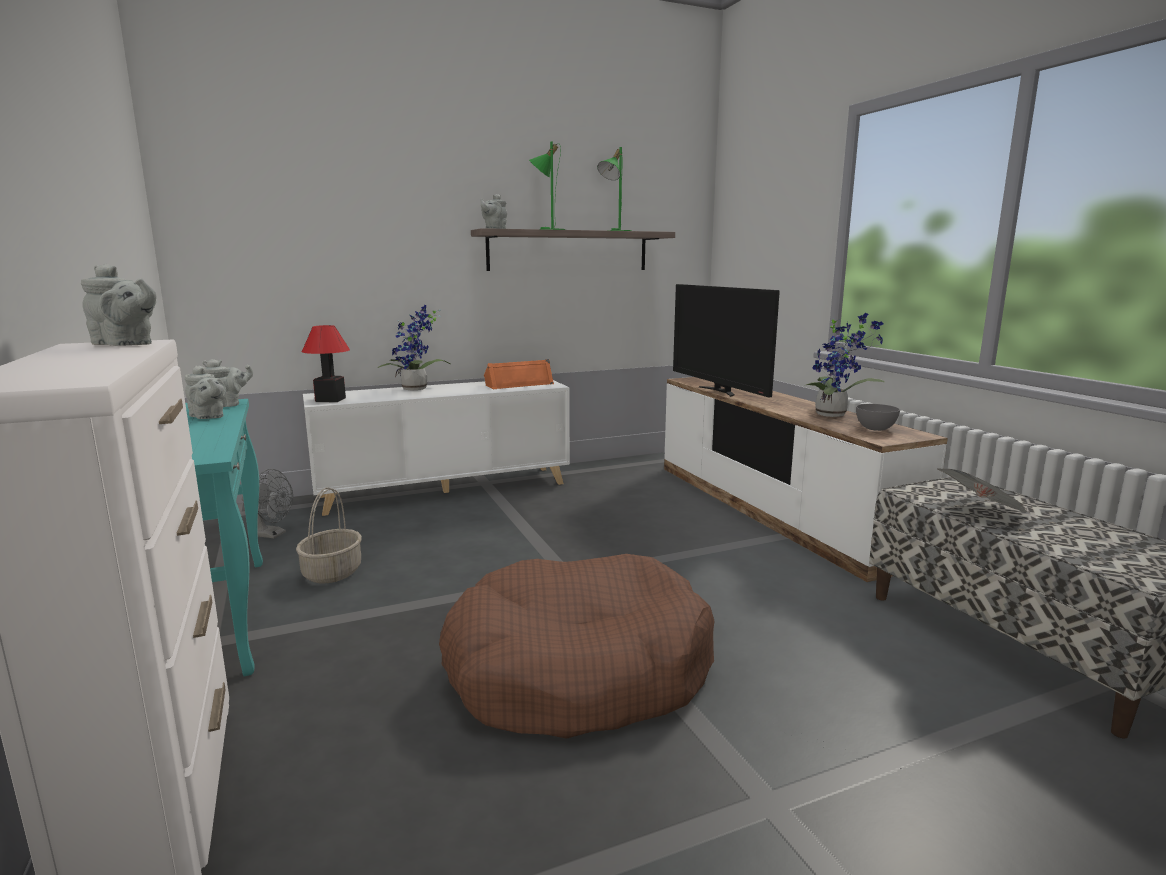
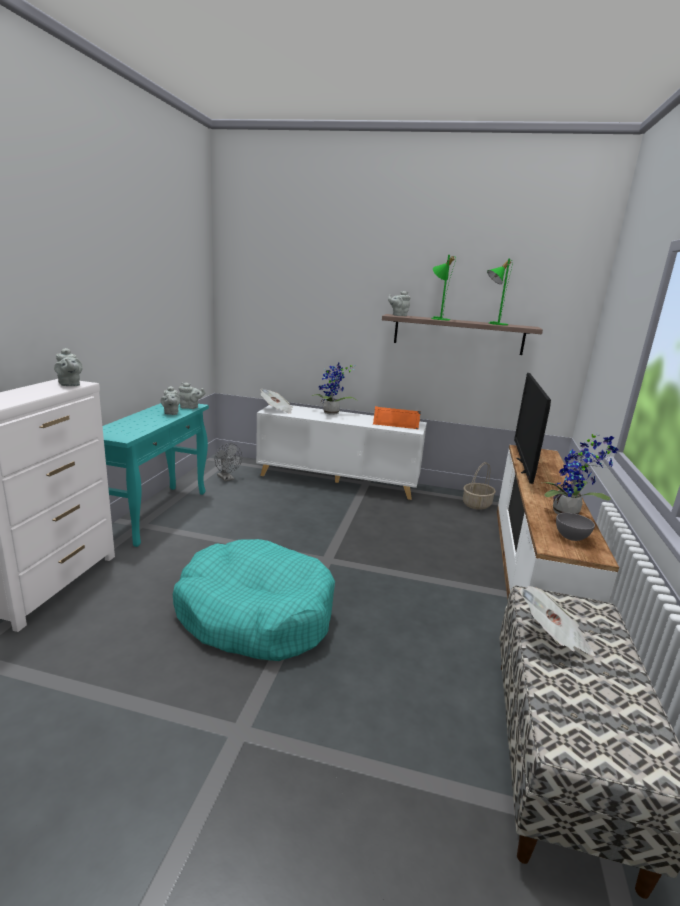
camera: 35 degrees right, 5 degrees up
basket [296,487,362,583] -> basket moved to [463,462,496,510]
table lamp [302,325,350,402] -> newspaper [261,389,293,414]
brown dog bed [439,554,714,739] -> turquoise dog bed [173,539,335,661]

